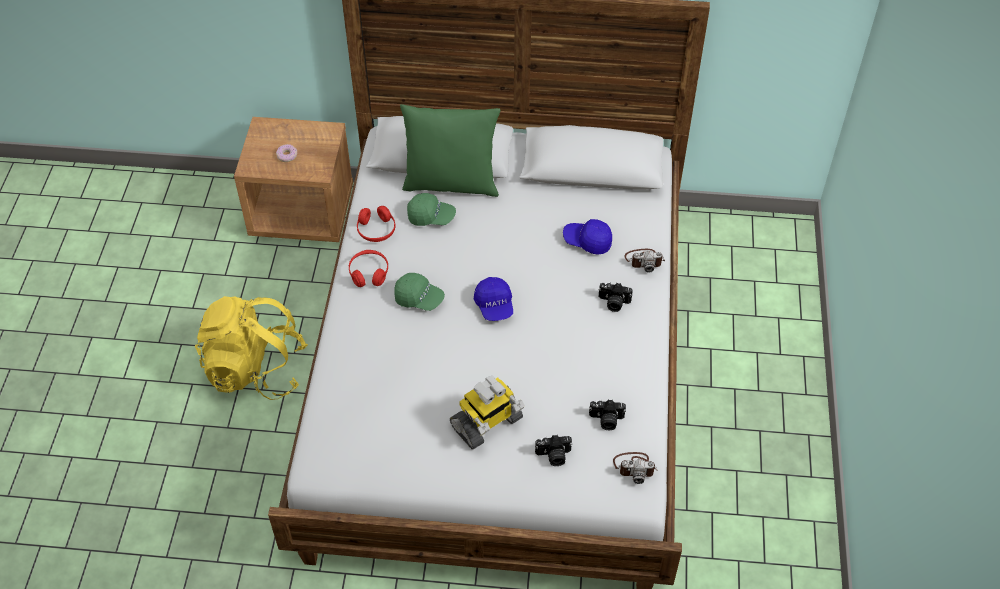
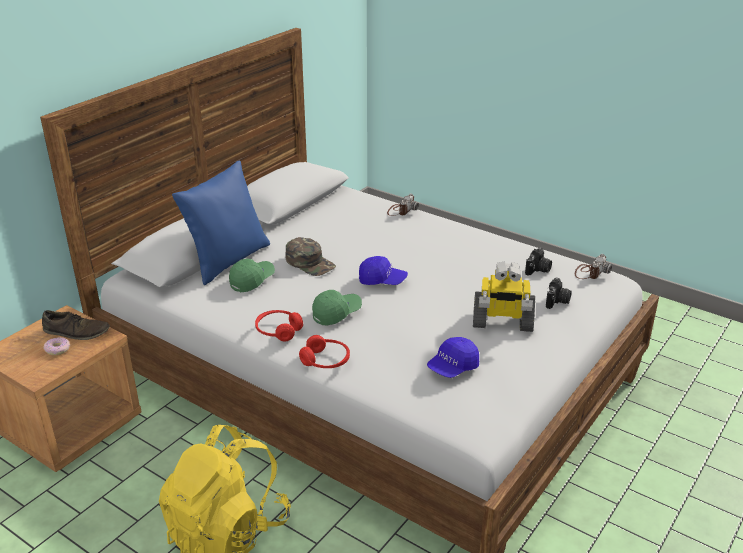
camera: 60 degrees left, 20 degrees down
red headphones [357,206,395,242] -> red headphones moved to [299,335,350,368]
green pillow [400,104,500,197] -> blue pillow [172,161,270,285]
toy robot [450,375,525,449] -> toy robot turned 105 degrees clockwise [473,261,535,332]
blue cap [563,219,612,255] -> blue cap moved to [427,337,479,378]
camera [598,282,633,312] -> none
none -> brown shoe [42,310,110,340]
none -> green cap [285,237,336,276]

